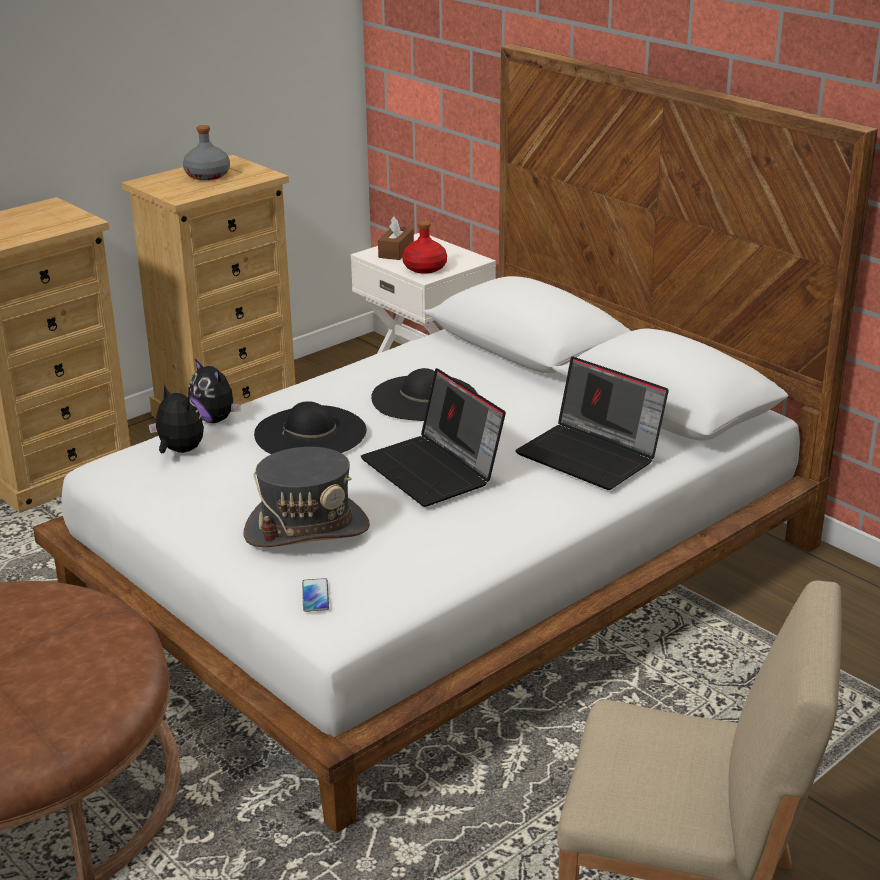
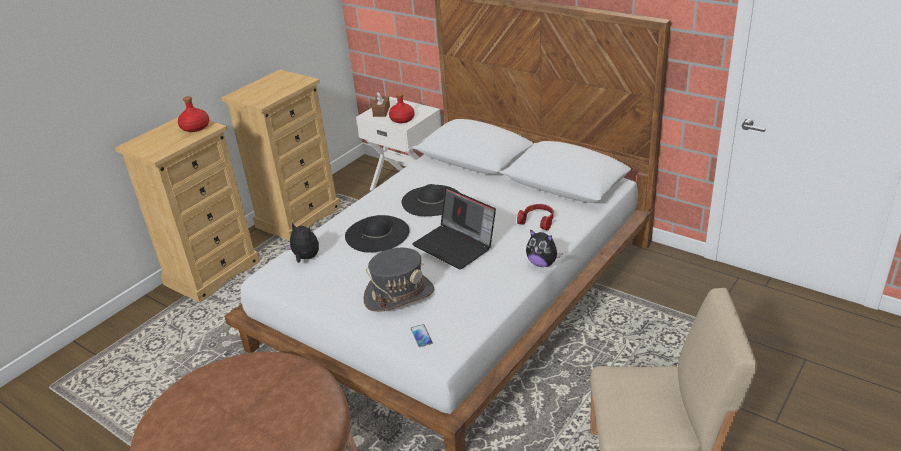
camera: 10 degrees left, 5 degrees up
grey bottle [183,125,230,180] -> none
plush toy [188,359,241,423] -> plush toy moved to [526,229,563,267]
laptop [515,356,669,490] -> headphones [517,204,554,230]
none -> red bottle [178,96,209,132]

